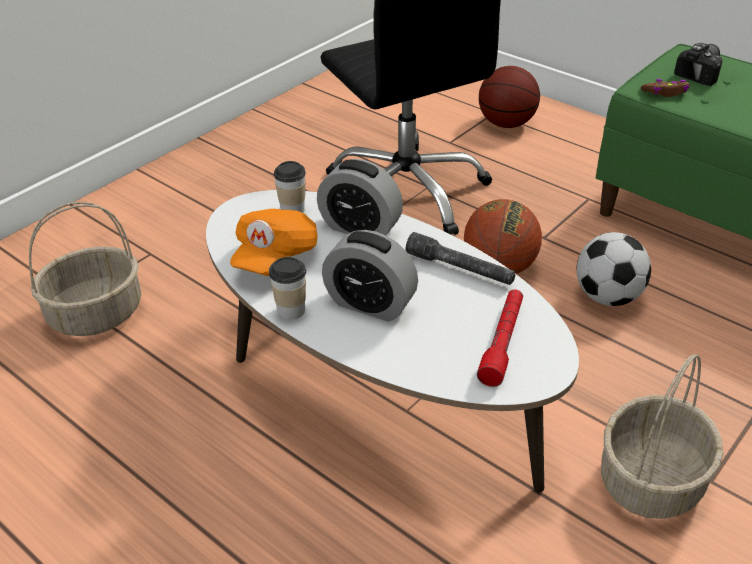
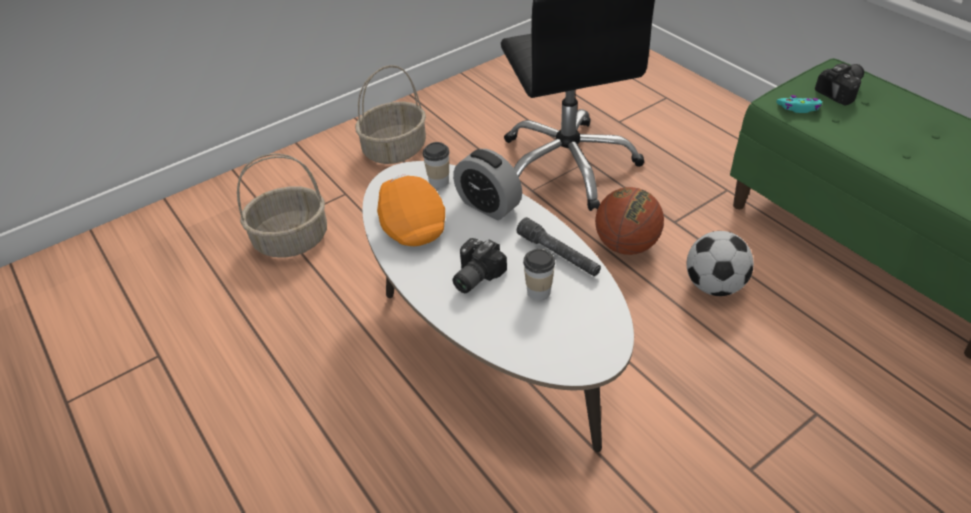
camera: 15 degrees right, 5 degrees up
orange cap [230,209,318,276] -> orange cap turned 120 degrees clockwise [377,175,445,246]
cup [269,257,306,319] -> cup moved to [523,249,555,300]
alarm clock [322,230,418,322] -> camera [453,238,507,293]
red flashlight [477,289,523,387] -> none
basketball [479,66,540,128] -> none
basket [601,354,723,519] -> basket moved to [355,65,426,164]
brown game controller [641,79,690,97] -> turquoise game controller [776,95,822,113]

